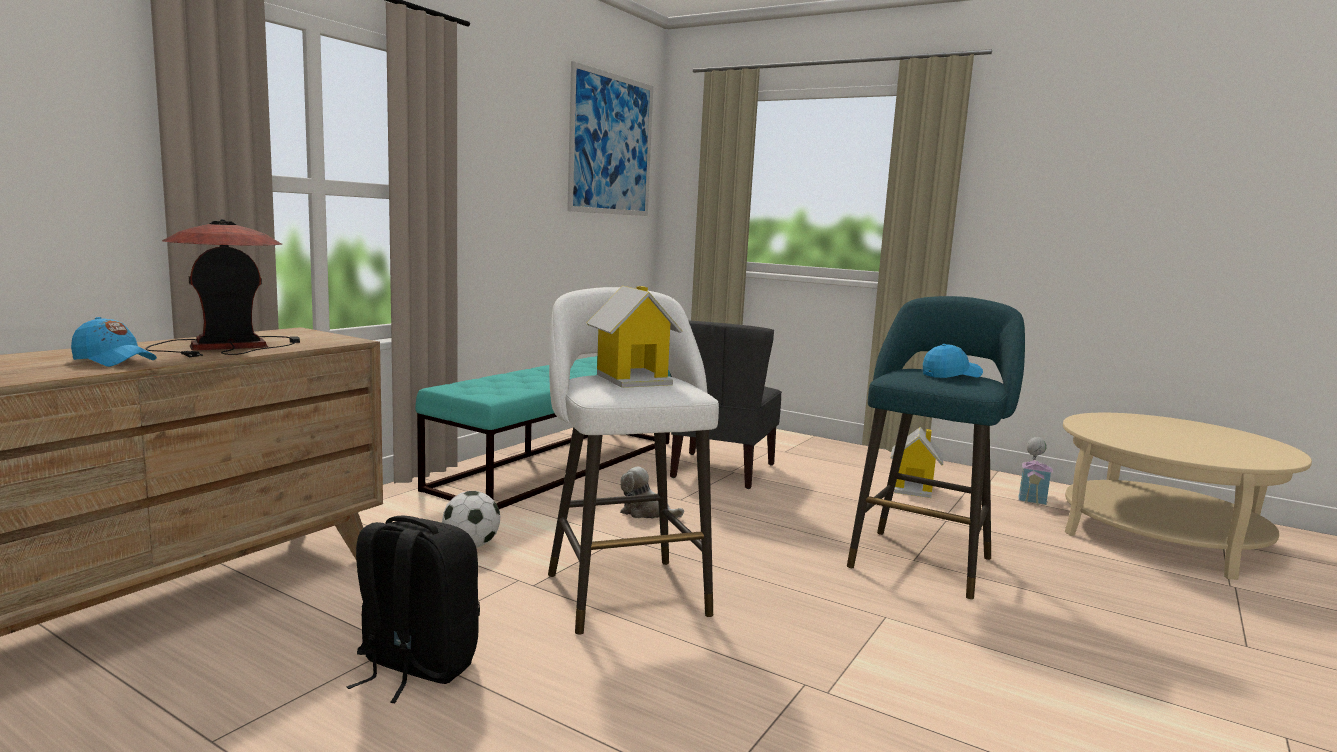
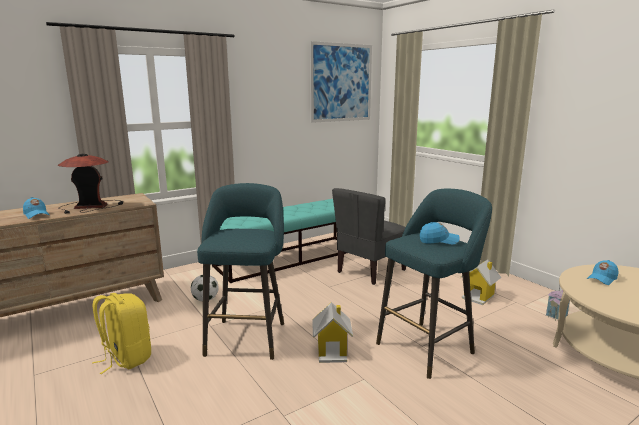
camera: 25 degrees right, 5 degrees up
black backpack [346,516,480,703] -> yellow backpack [92,293,151,374]
white stool [548,287,719,634] -> turquoise stool [197,183,284,360]
toy house [586,286,682,388] -> toy house moved to [312,302,353,363]
plush toy [620,466,684,518] -> none
none -> blue cap [587,260,618,285]

